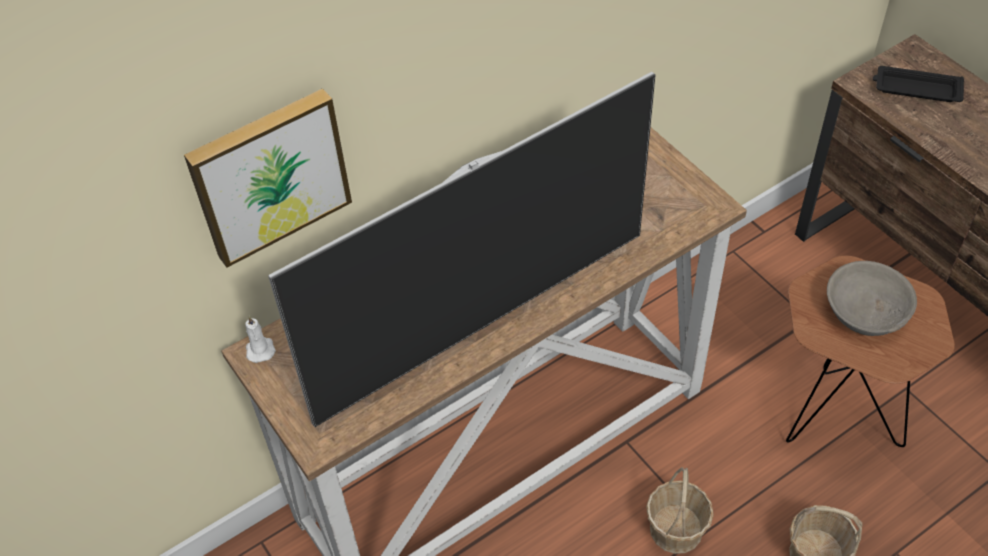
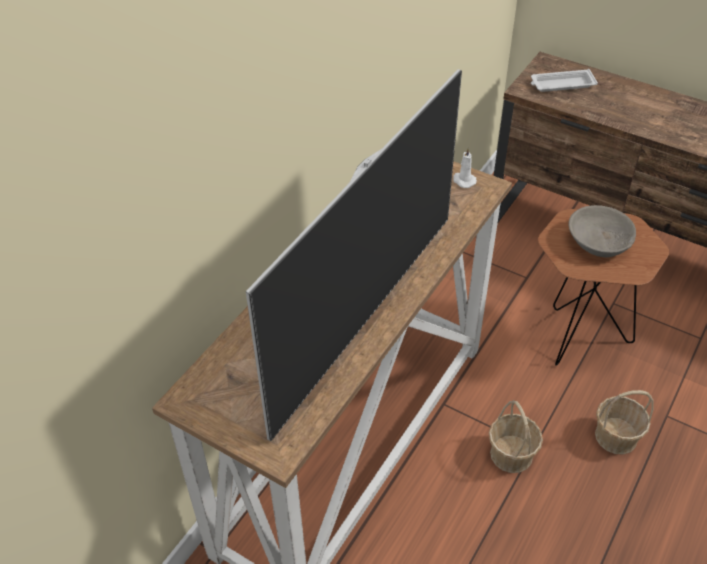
camera: 25 degrees left, 5 degrees down
picture [184,88,352,268] -> none
white candle [245,316,276,363] -> white candle moved to [453,148,477,188]
black tray [873,66,964,102] -> white tray [531,69,598,92]

